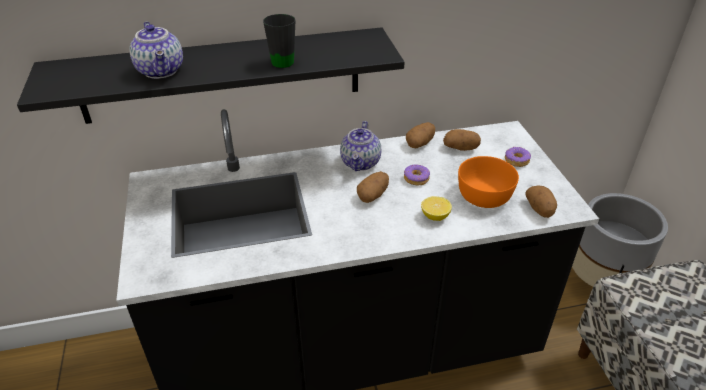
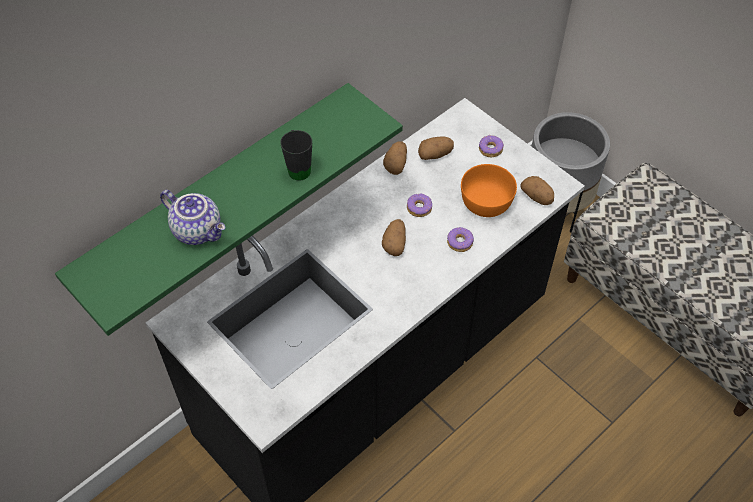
camera: 30 degrees left, 15 degrees up
black shelf [17,27,405,124] -> green shelf [55,83,403,336]
teapot [340,121,381,171] -> none
lemon [421,196,452,221] -> donut [447,227,474,252]

